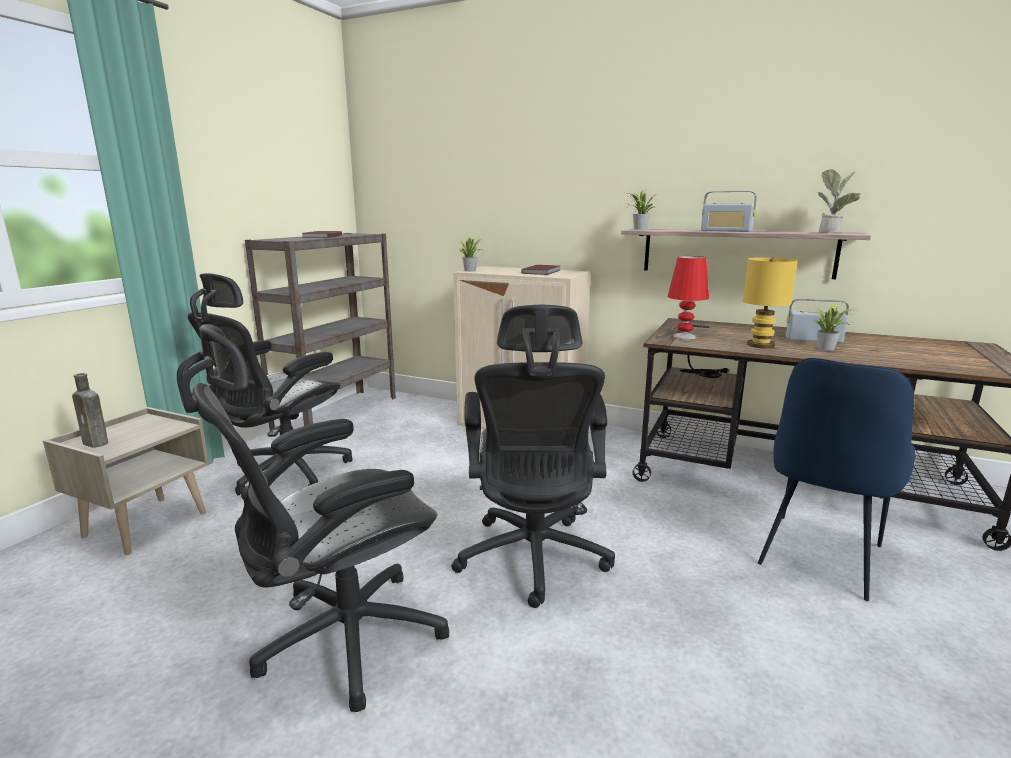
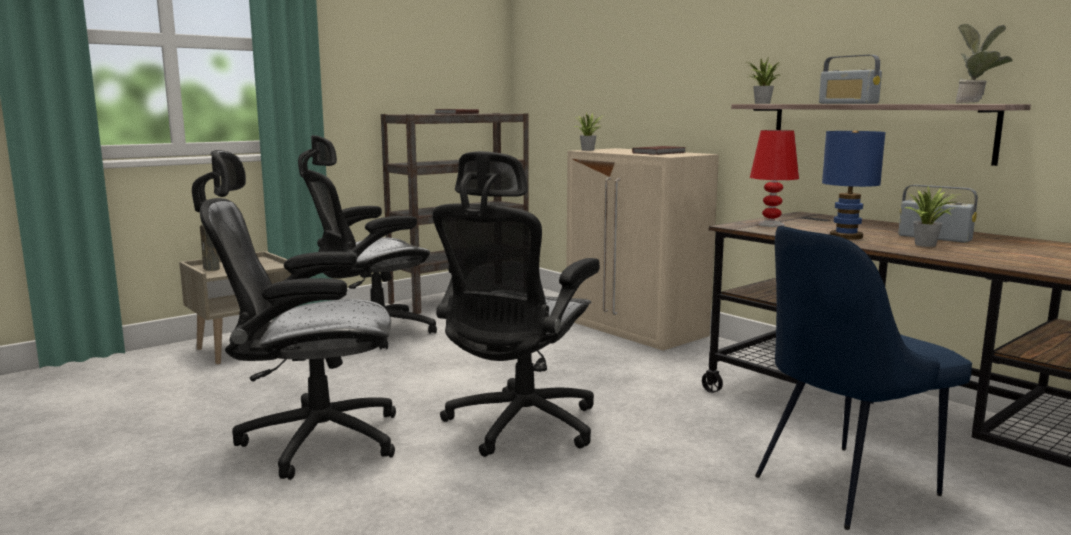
camera: 25 degrees right, 5 degrees down
yellow table lamp [743,257,798,349] -> blue table lamp [822,131,886,239]

